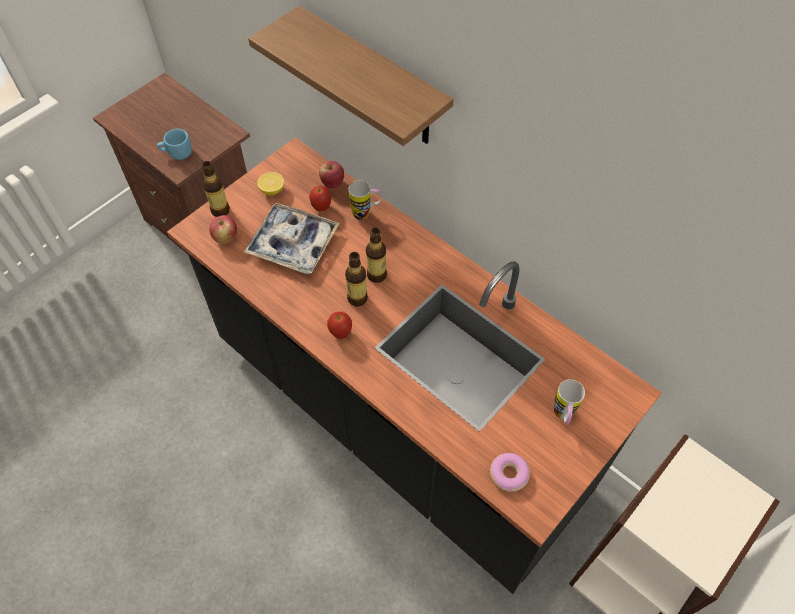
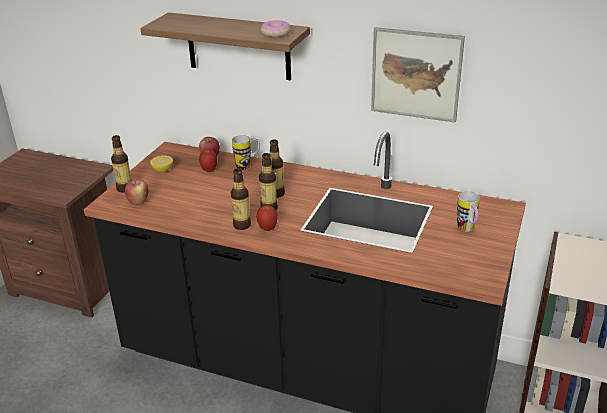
camera: 20 degrees left, 25 degrees down
blue mug [157,129,192,160] -> none
tray [244,203,340,274] -> none
donut [490,453,530,492] -> donut moved to [261,20,291,37]
none -> bottle [231,168,251,230]
none -> picture [371,27,465,122]

